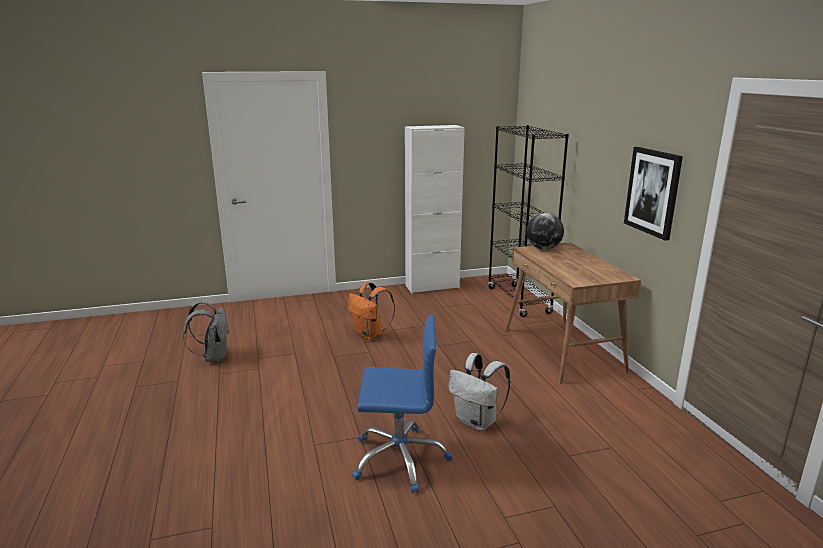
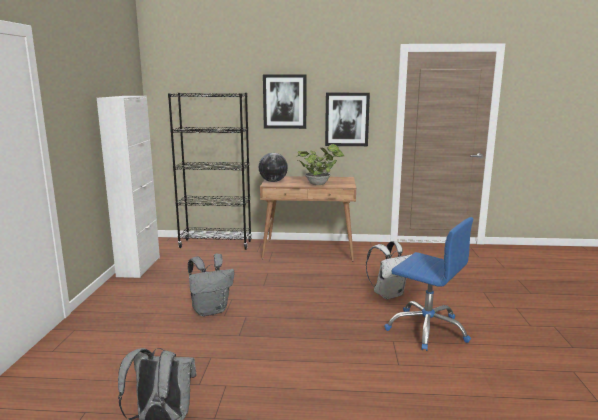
camera: 70 degrees left, 5 degrees down
orange backpack [348,282,395,340] -> grey backpack [188,254,234,316]
blue office chair [352,315,453,493] -> blue office chair turned 105 degrees clockwise [384,217,474,351]
none -> picture [263,74,307,129]
none -> potted plant [297,144,344,185]

